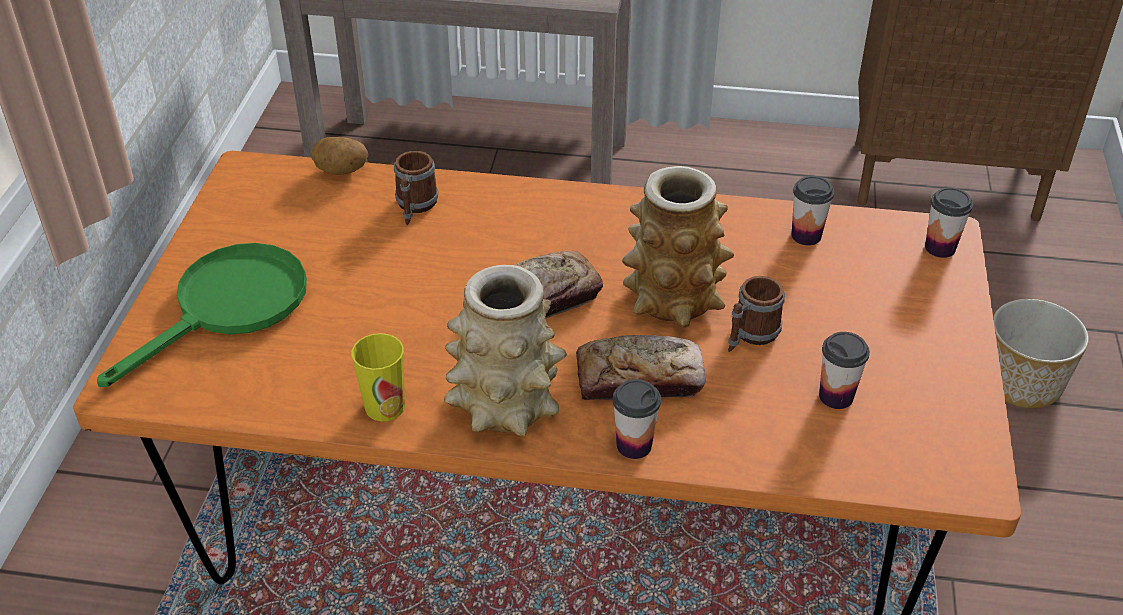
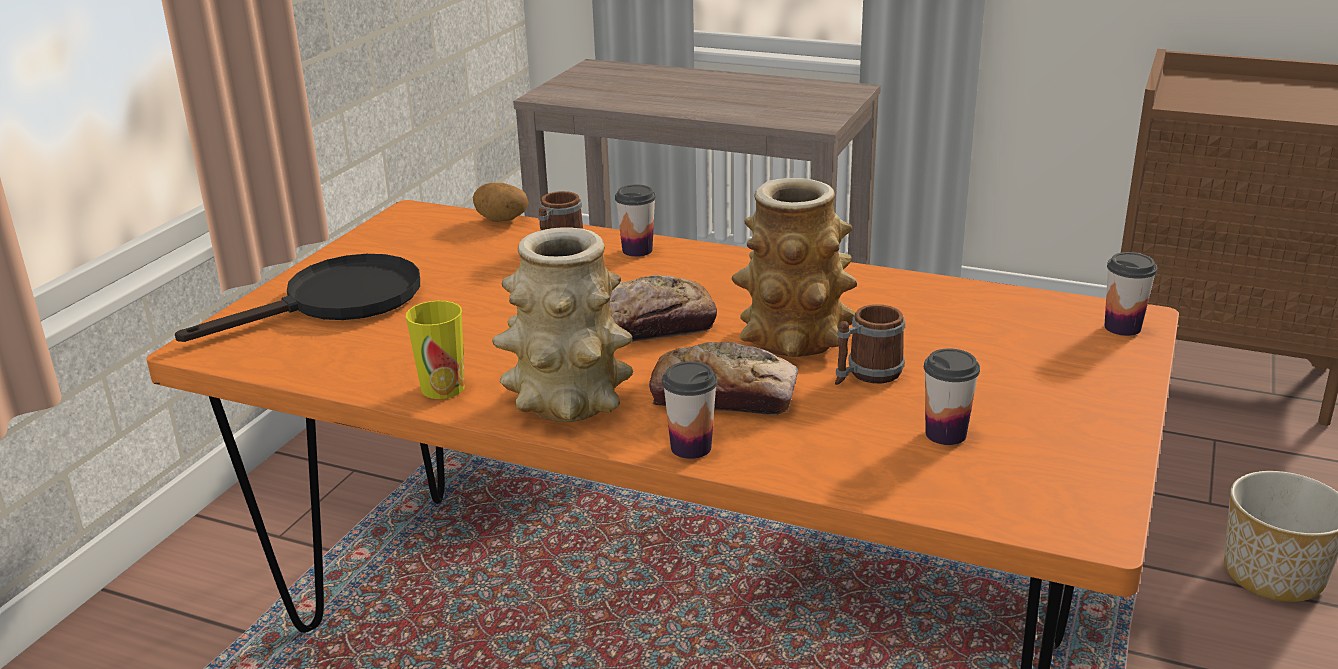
camera: 15 degrees right, 15 degrees down
green frying pan [97,243,307,387] -> black frying pan [175,254,420,342]
cup [792,176,834,246] -> cup moved to [615,185,656,257]

